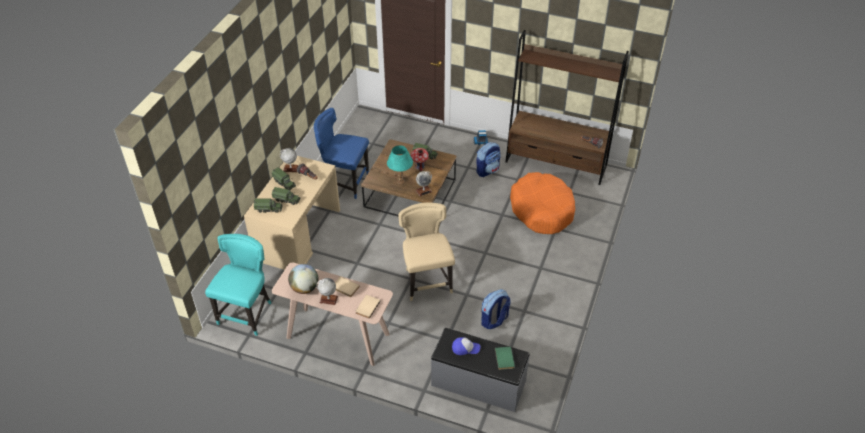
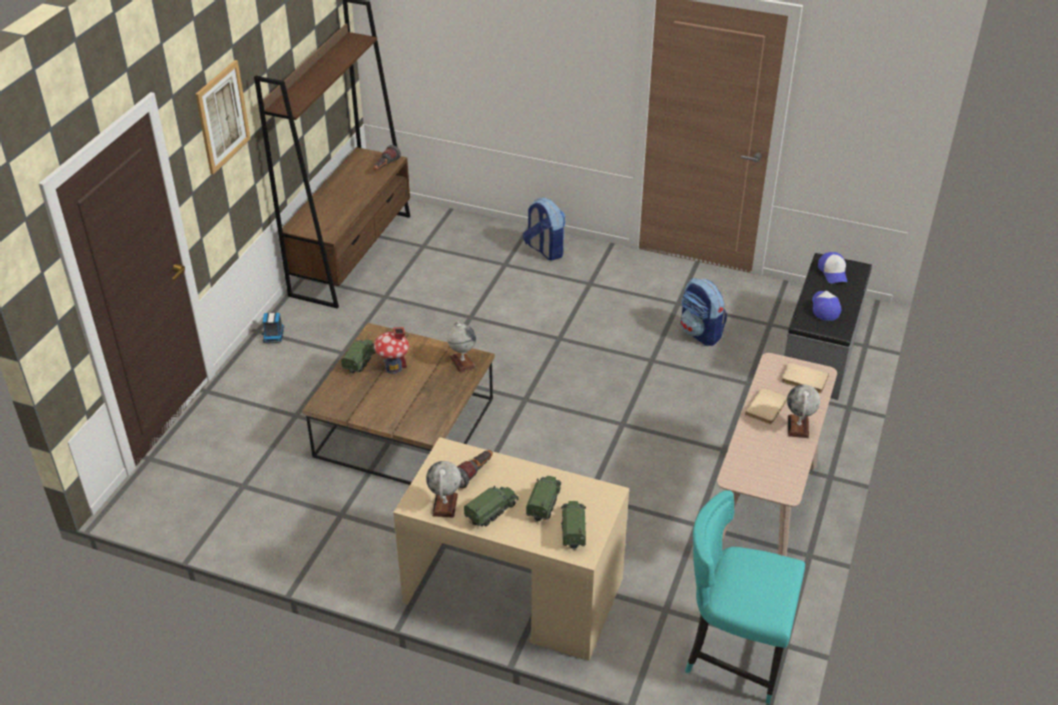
camera: 90 degrees left, 5 degrees down
globe [288,264,318,294] -> none
blue chair [314,108,369,199] -> none
turquoise table lamp [387,145,413,184] -> none
beige chair [398,202,455,301] -> none
backpack [476,142,501,177] -> backpack moved to [523,198,566,261]
green book [495,347,515,370] -> cap [818,252,847,284]
orange dog bed [510,172,575,234] -> none
none -> picture [195,60,251,175]

